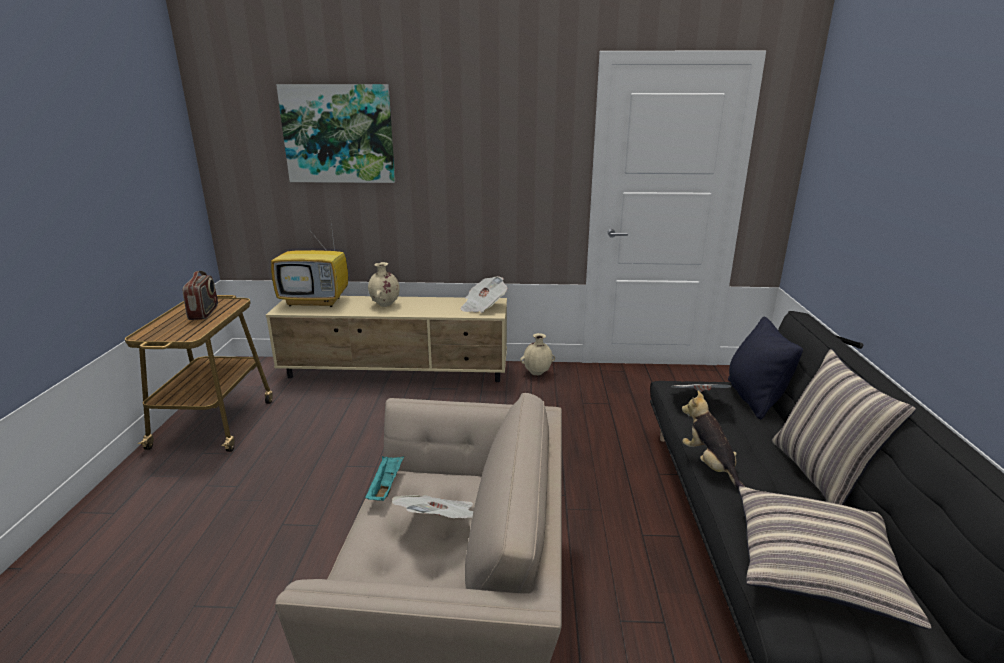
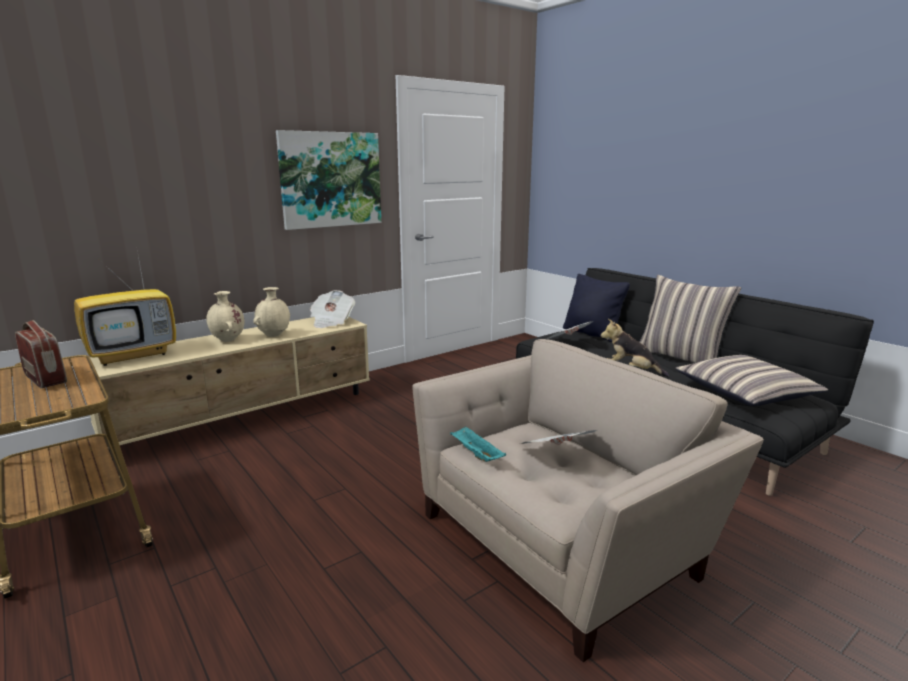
camera: 40 degrees left, 5 degrees down
picture [276,84,395,183] -> picture moved to [276,130,381,230]
beige vase [520,333,555,375] -> beige vase moved to [253,287,290,337]

